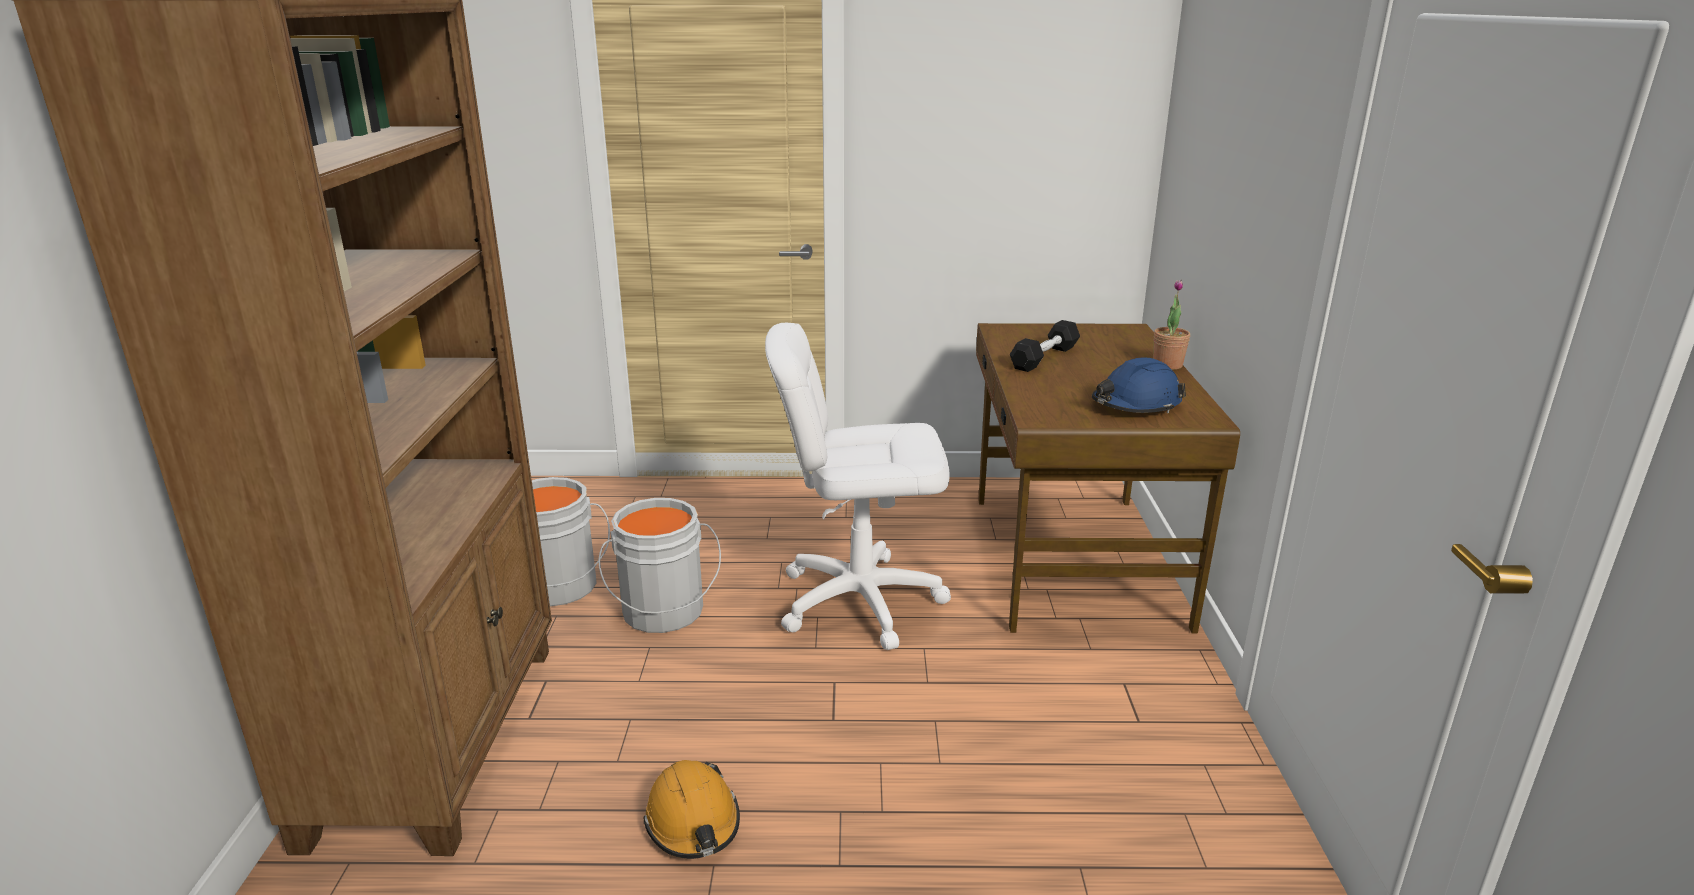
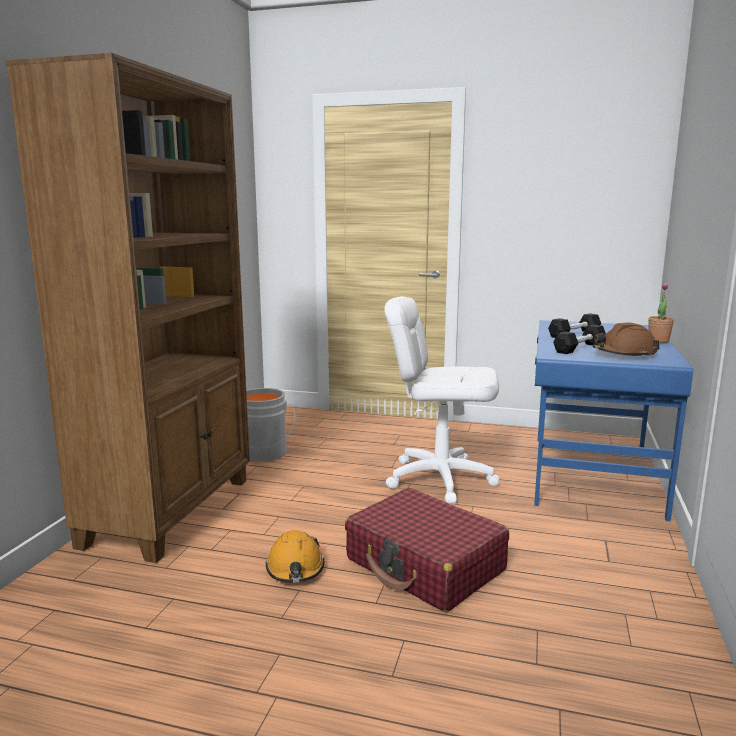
camera: 15 degrees right, 10 degrees down
grey bucket [598,498,721,633] -> none
brown desk [976,323,1240,634] -> blue desk [534,320,693,522]
blue hard hat [1092,358,1186,413] -> brown hard hat [593,322,660,358]
none -> red suitcase [345,488,509,612]
none -> black dumbbell [553,324,606,354]

